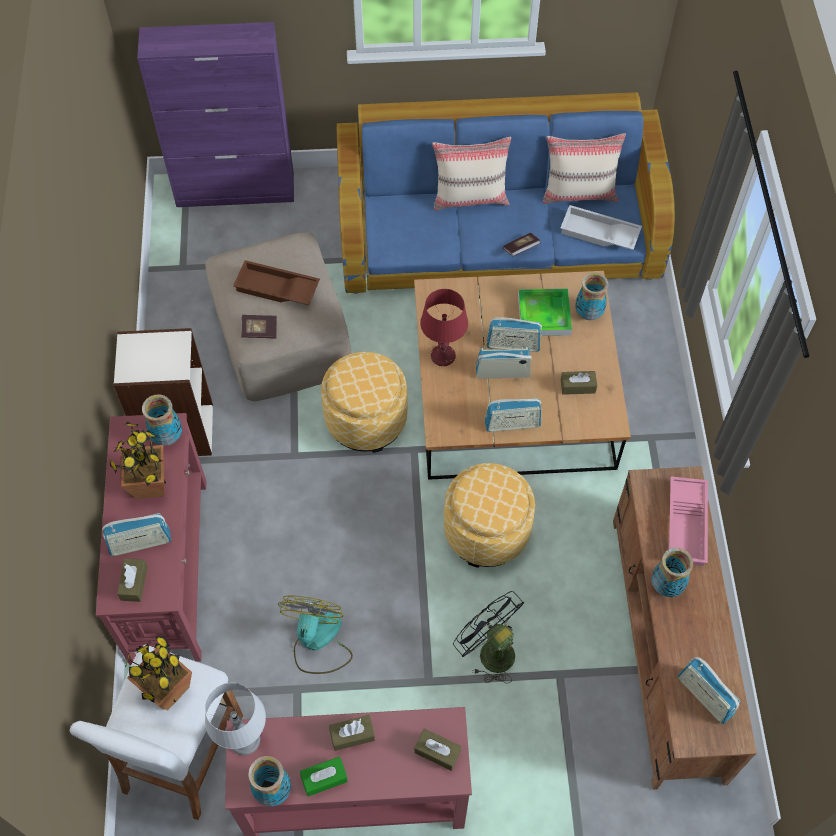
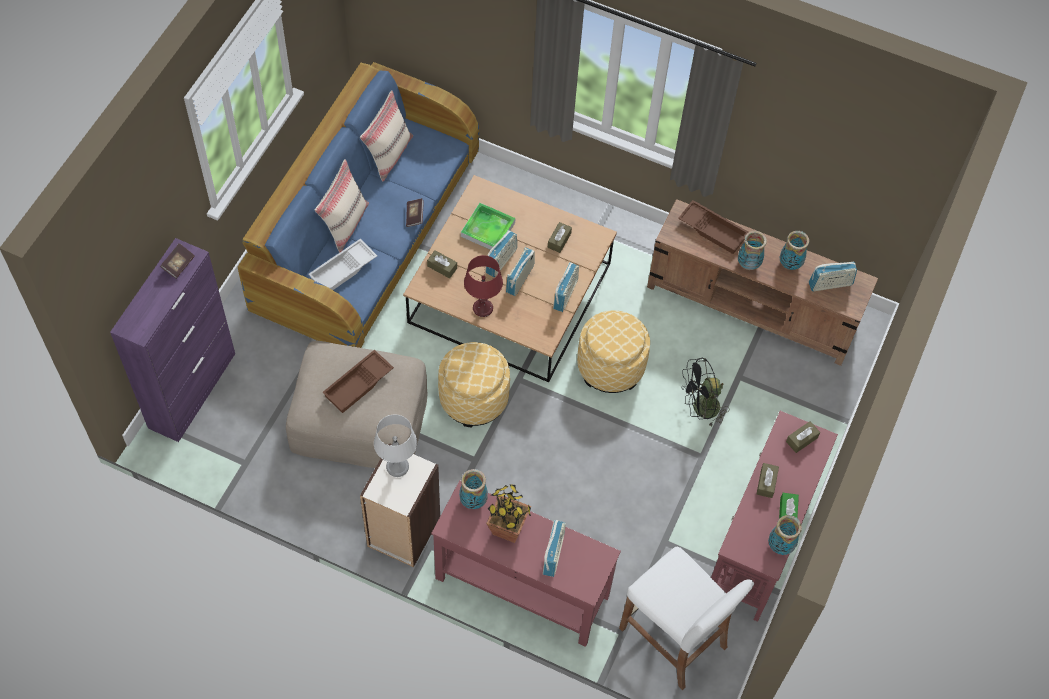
camera: 65 degrees left, 0 degrees up
brown tissue box [117,558,148,602] -> brown tissue box moved to [427,250,457,278]
potted plant [124,635,192,711] -> none
grey table lamp [205,683,266,755] -> grey table lamp moved to [374,414,417,477]
book [241,315,277,338] -> book moved to [160,243,195,279]
fan [278,596,353,674] -> none
white tray [560,205,642,250] -> white tray moved to [308,238,377,290]
vase [575,272,609,320] -> vase moved to [780,231,809,270]
pink tray [669,477,708,566] -> brown tray [678,200,748,254]

